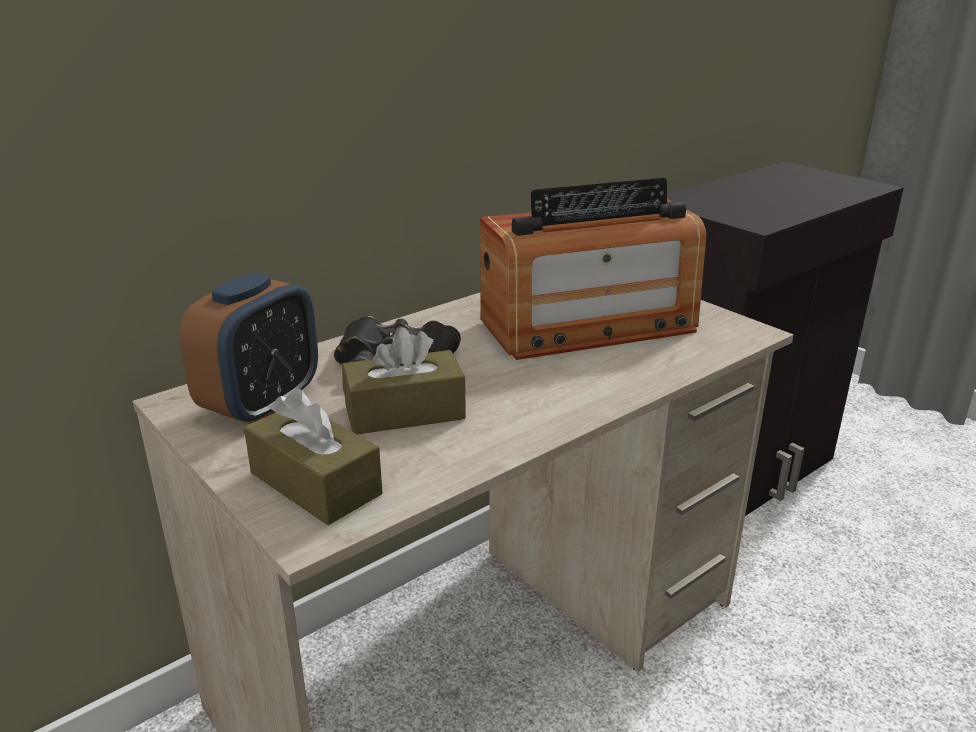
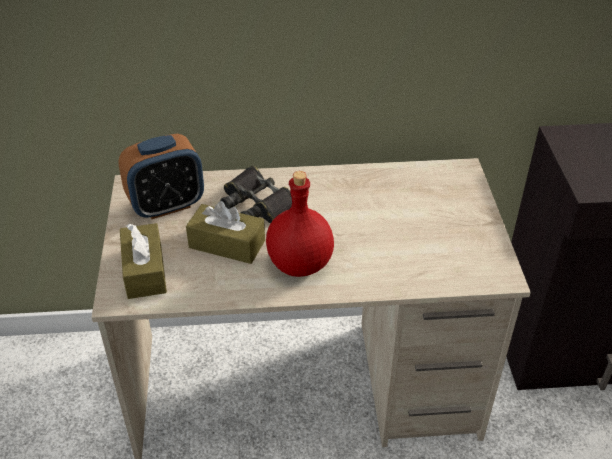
camera: 35 degrees right, 15 degrees up
radio [480,178,706,360] -> none
none -> red bottle [266,171,334,277]

